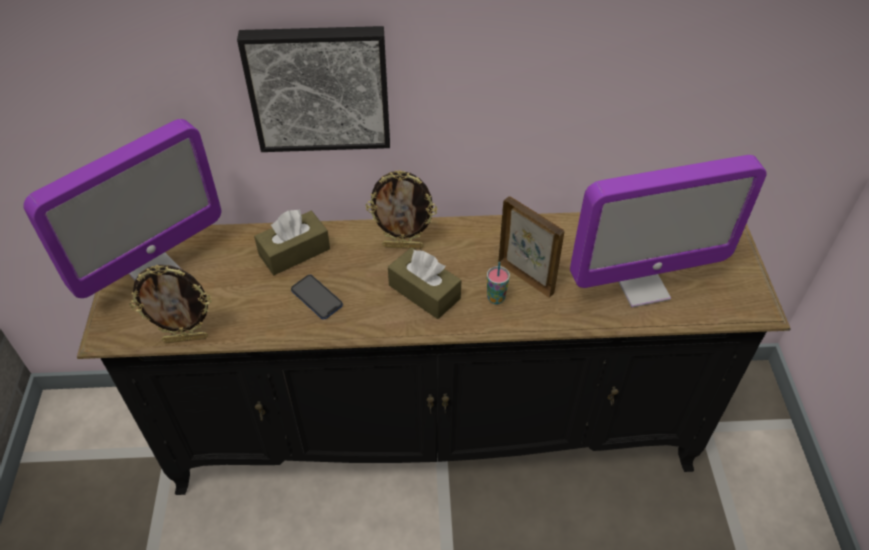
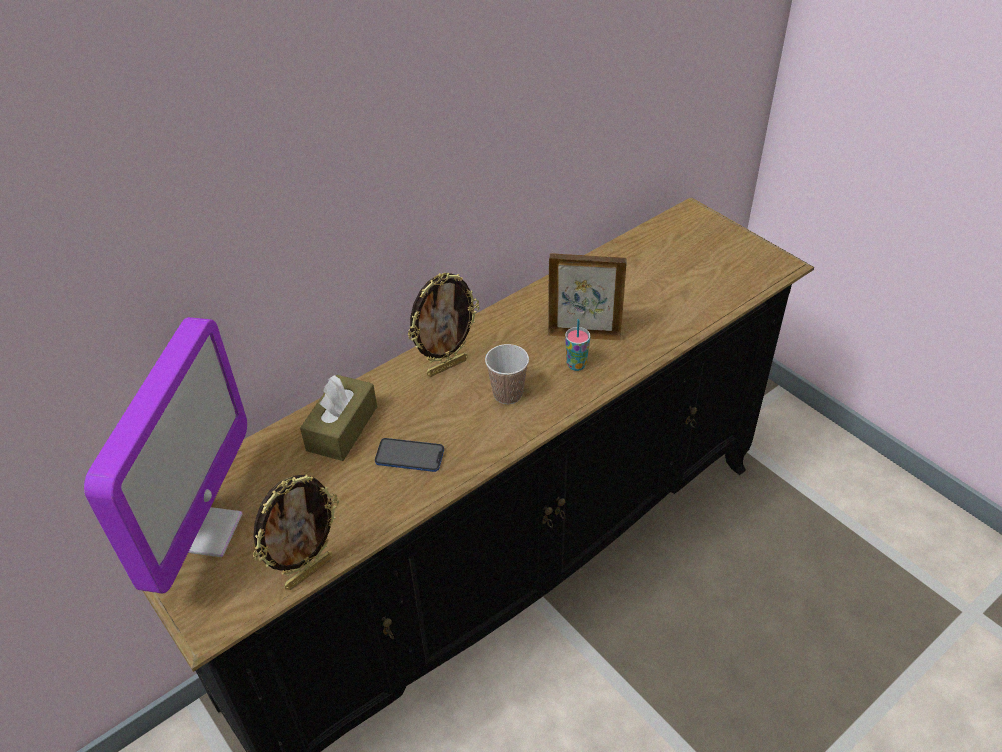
camera: 35 degrees left, 5 degrees down
picture [237,26,390,152] -> none
brown tissue box [388,247,461,319] -> cup [485,344,529,404]
monitor [570,155,767,308] -> none

